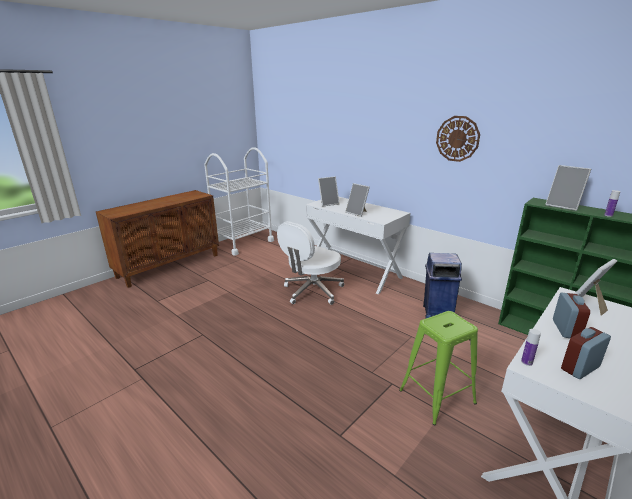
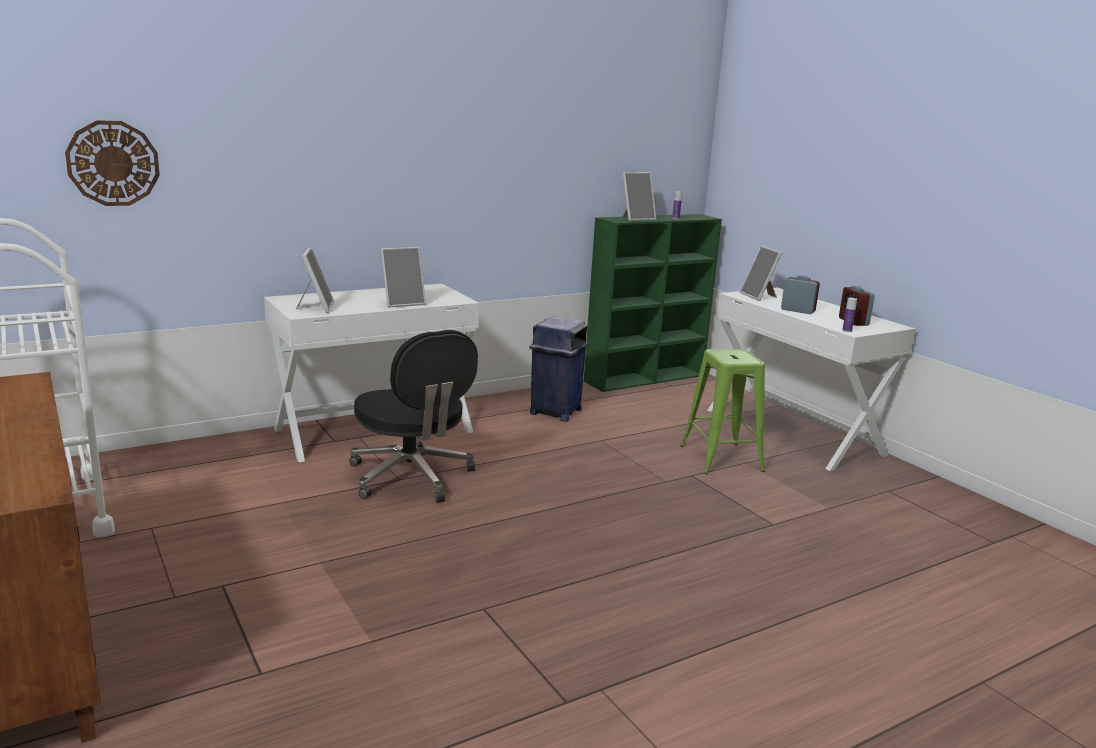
camera: 75 degrees left, 5 degrees down
white office chair [277,221,344,305] -> black office chair [350,330,478,503]
wall clock [436,116,480,162] -> wall clock moved to [65,120,160,206]

